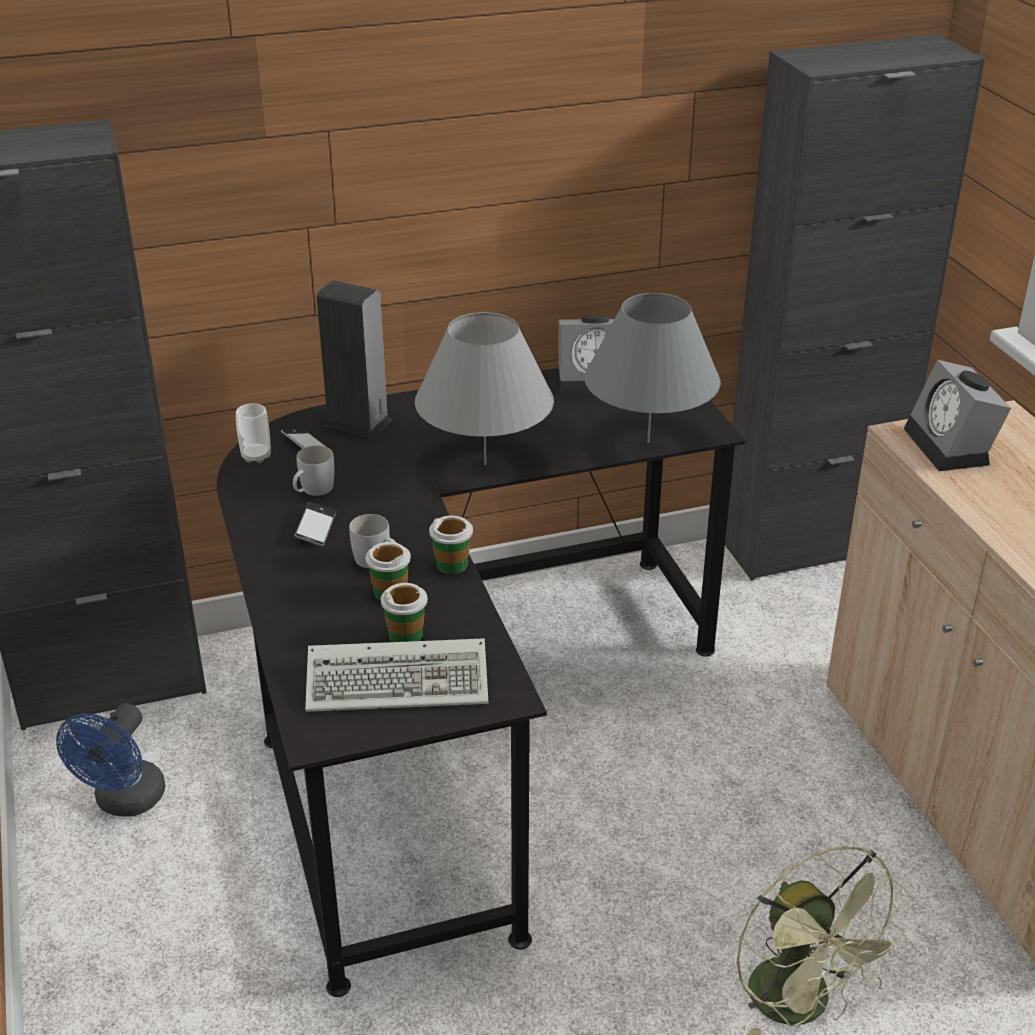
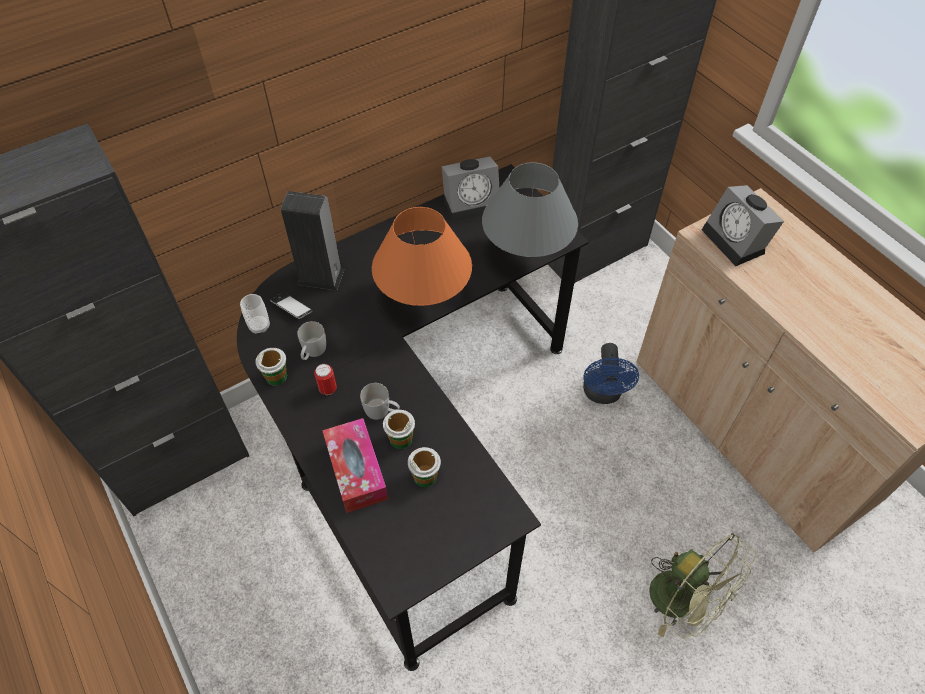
camera: 15 degrees left, 20 degrees up
blue fan [56,703,165,816] -> blue fan moved to [583,343,639,404]
phone [295,502,336,546] -> can [314,364,337,395]
keyboard [305,638,488,712] -> none
grey table lamp [415,312,554,465] -> orange table lamp [372,207,472,306]
cup [429,515,473,574] -> cup moved to [255,348,287,386]
none -> tissue box [322,418,388,513]

